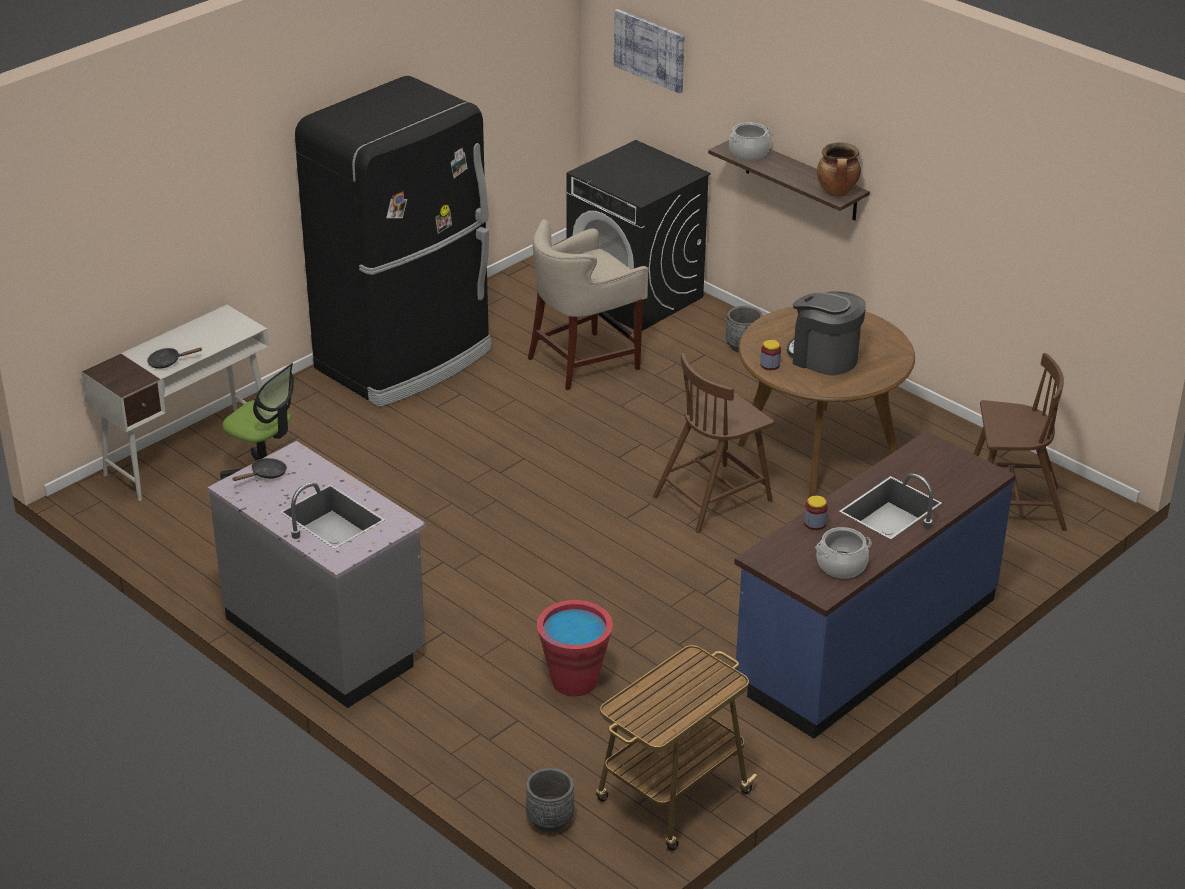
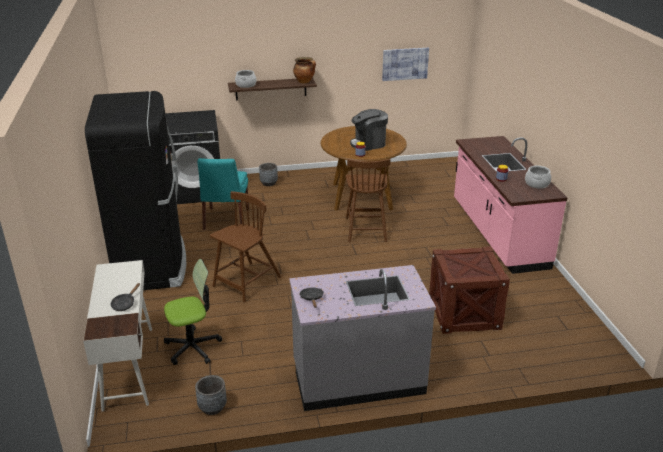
camera: 55 degrees left, 5 degrees down
grey planter [526,768,574,832] -> grey planter moved to [195,375,227,415]
beige stool [528,219,648,390] -> turquoise chair [197,158,249,230]
red bucket [537,600,613,696] -> crate [429,246,510,334]
cart [596,645,757,851] -> none
picture [614,9,684,94] -> picture moved to [382,48,429,81]
blue counter [735,430,1016,738] -> pink counter [454,136,567,274]
brown chair [974,353,1067,531] -> brown chair moved to [210,191,281,302]

